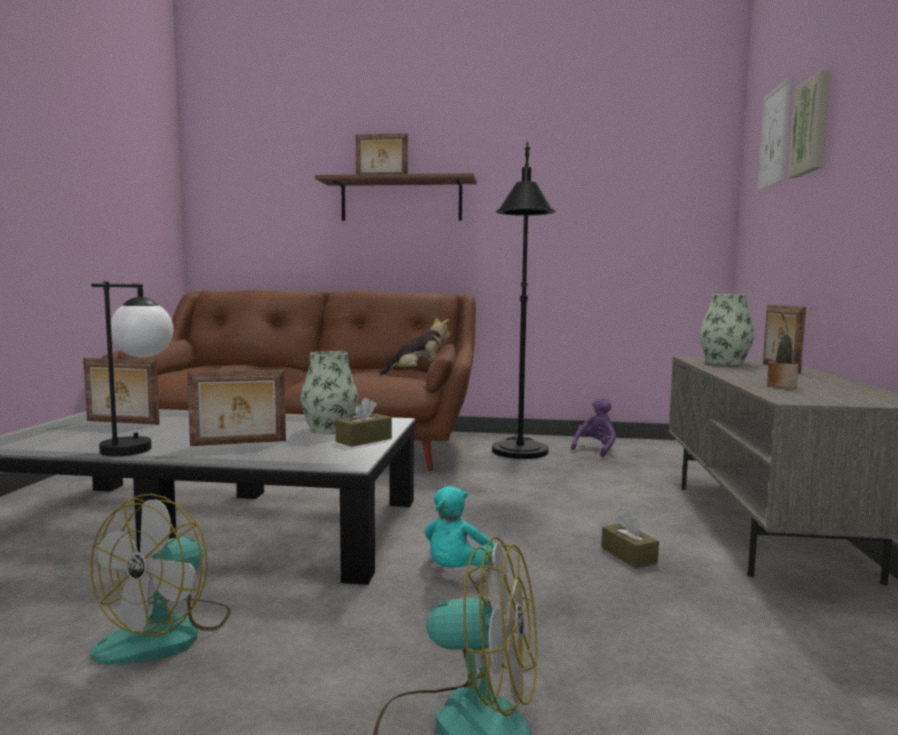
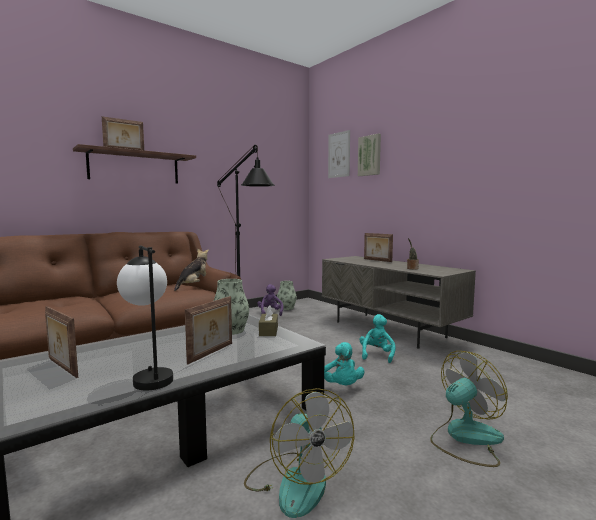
camera: 45 degrees left, 0 degrees up
picture frame [83,358,160,425] -> picture frame turned 75 degrees clockwise [45,306,78,378]
brown tissue box [601,512,659,569] -> turquoise plush toy [360,314,396,363]
vase [700,294,754,365] -> vase moved to [277,281,297,310]

